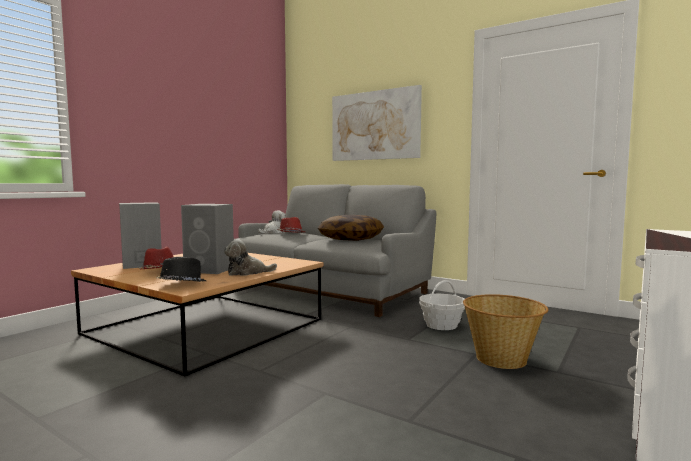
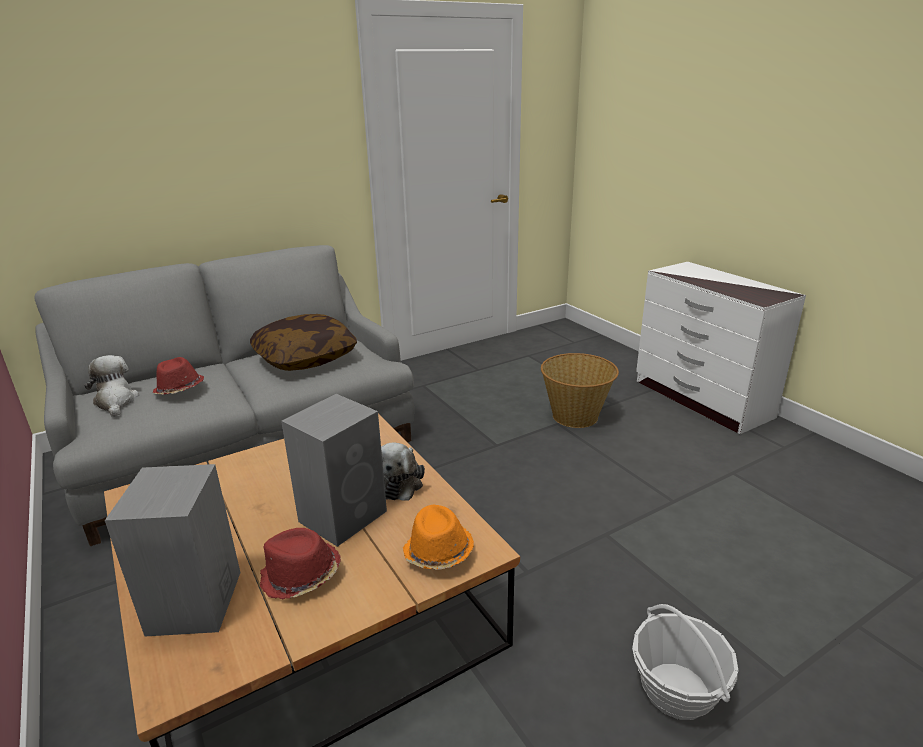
camera: 65 degrees left, 20 degrees up
black hat [156,257,207,282] -> orange hat [403,504,474,570]
picture [332,85,422,161] -> none
basket [419,280,465,330] -> basket moved to [632,604,738,720]

